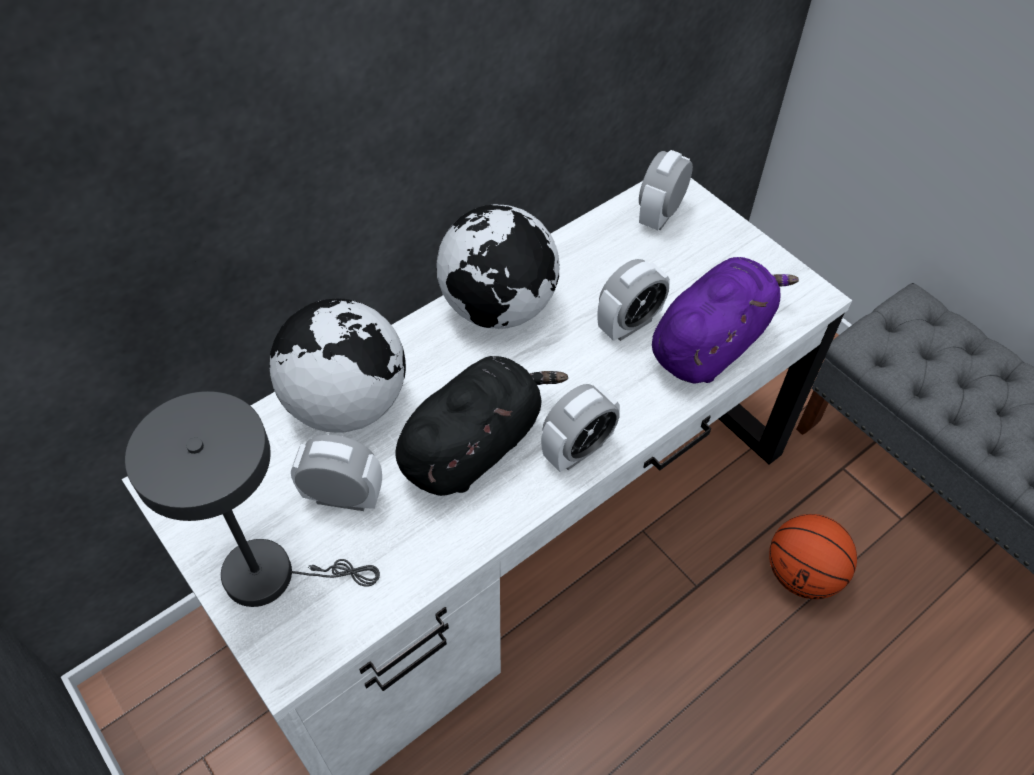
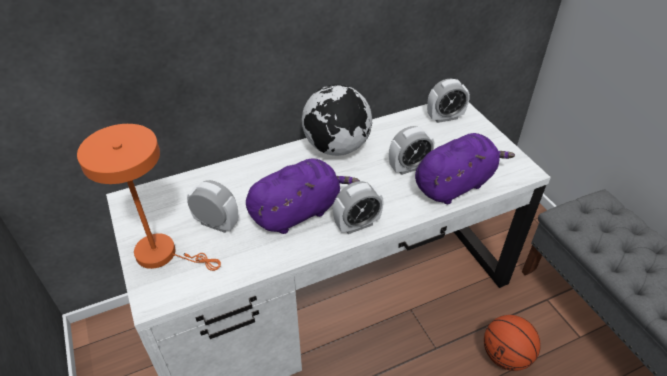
camera: 15 degrees right, 10 degrees down
grey table lamp [125,391,380,607] -> orange table lamp [77,124,221,271]
globe [270,299,406,433] -> none
black plush toy [395,356,568,496] -> purple plush toy [246,158,360,234]
alarm clock [639,150,693,230] -> alarm clock turned 150 degrees counterclockwise [427,79,470,123]

